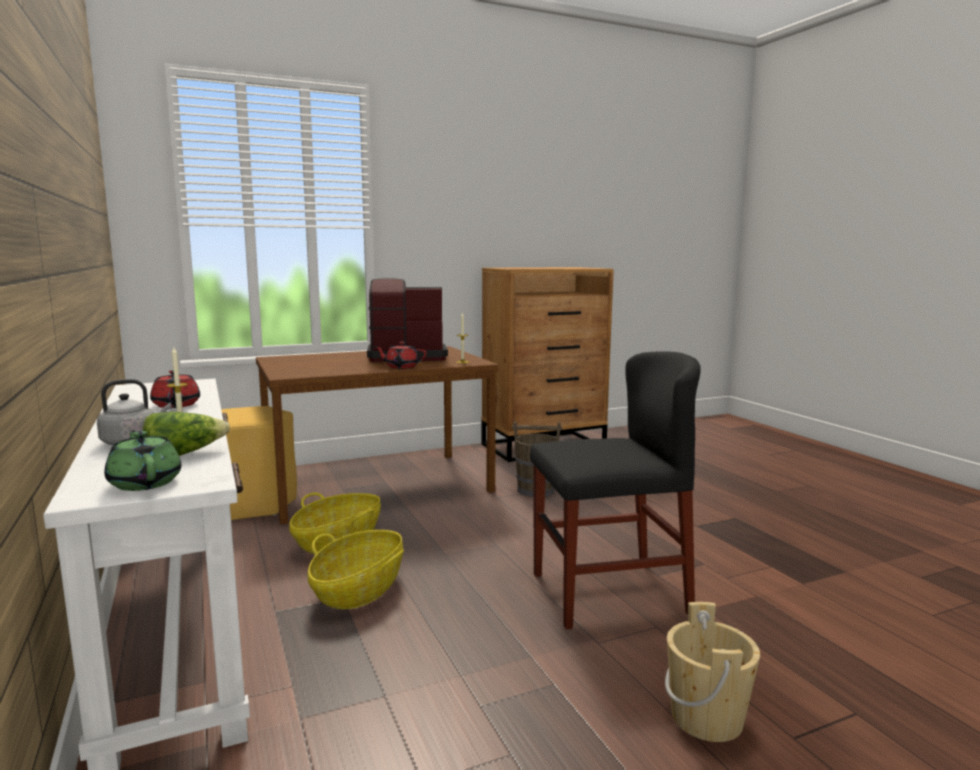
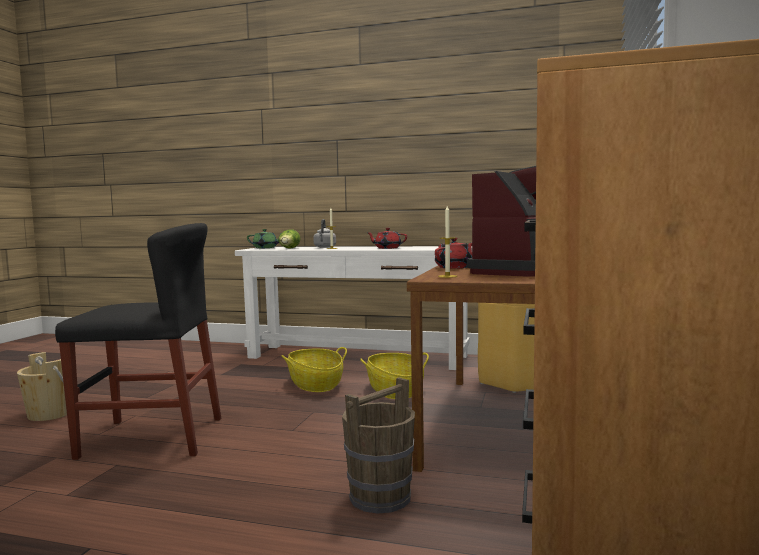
camera: 130 degrees right, 5 degrees down
black chair [530,351,701,629] -> black chair turned 120 degrees counterclockwise [55,223,221,460]

